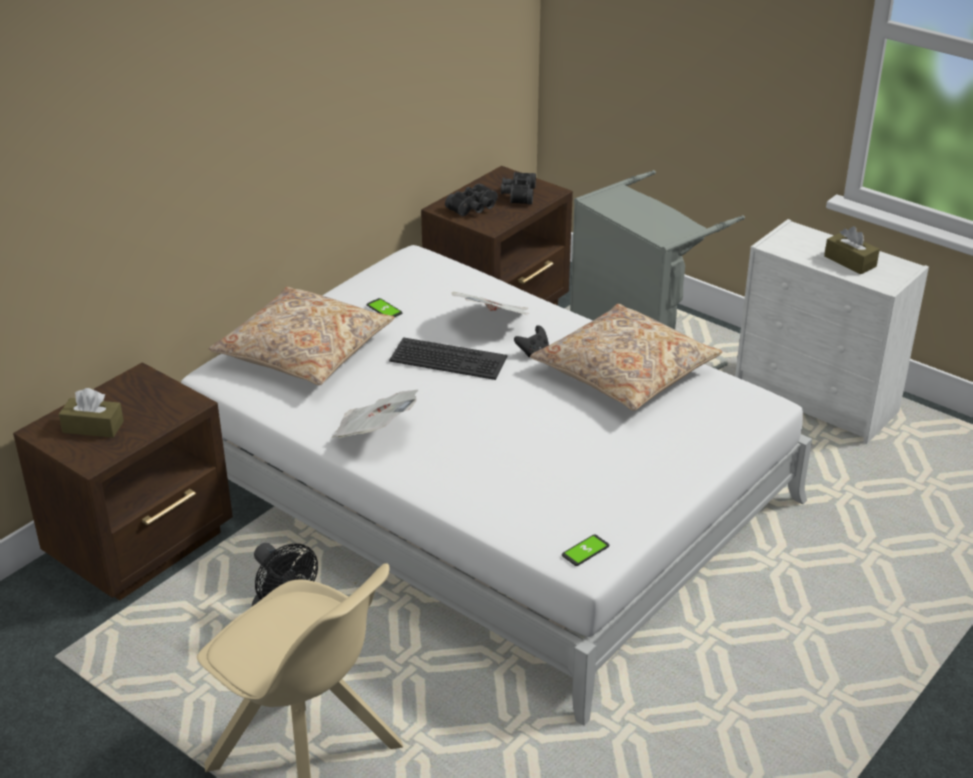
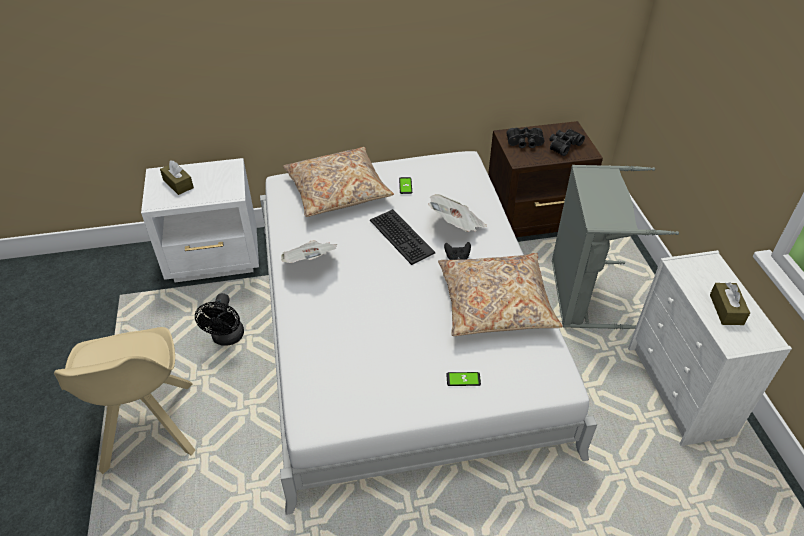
camera: 40 degrees right, 10 degrees up
brown nightstand [13,362,233,601] -> white nightstand [141,158,259,282]
phone [562,534,609,566] -> phone moved to [446,372,481,386]

